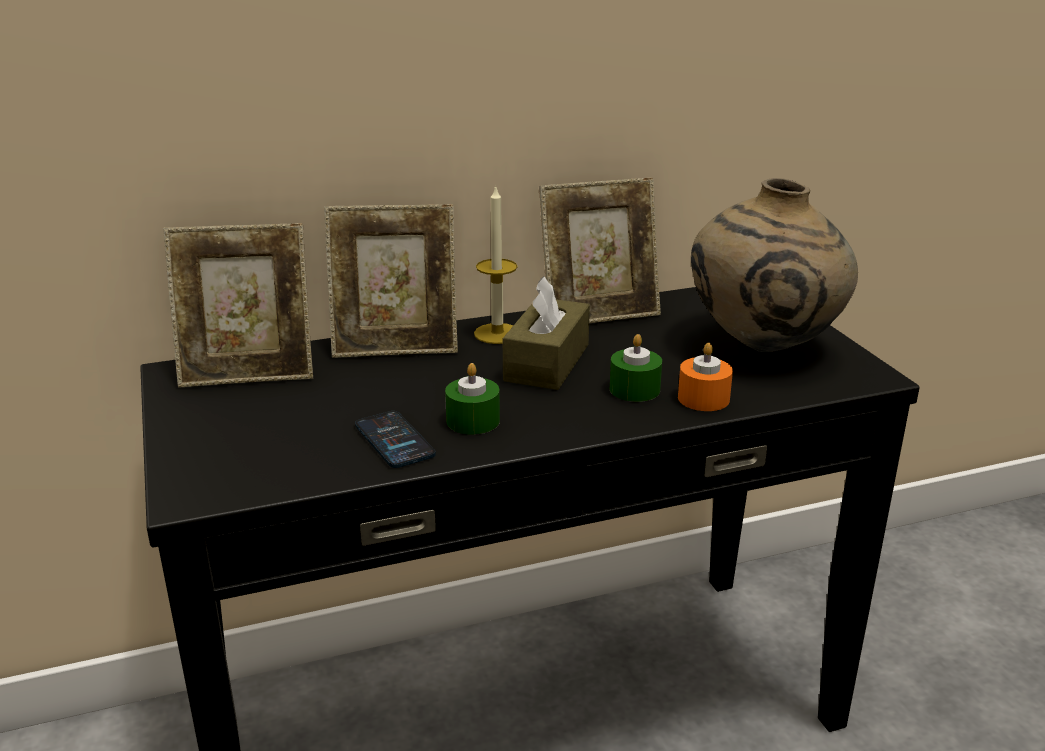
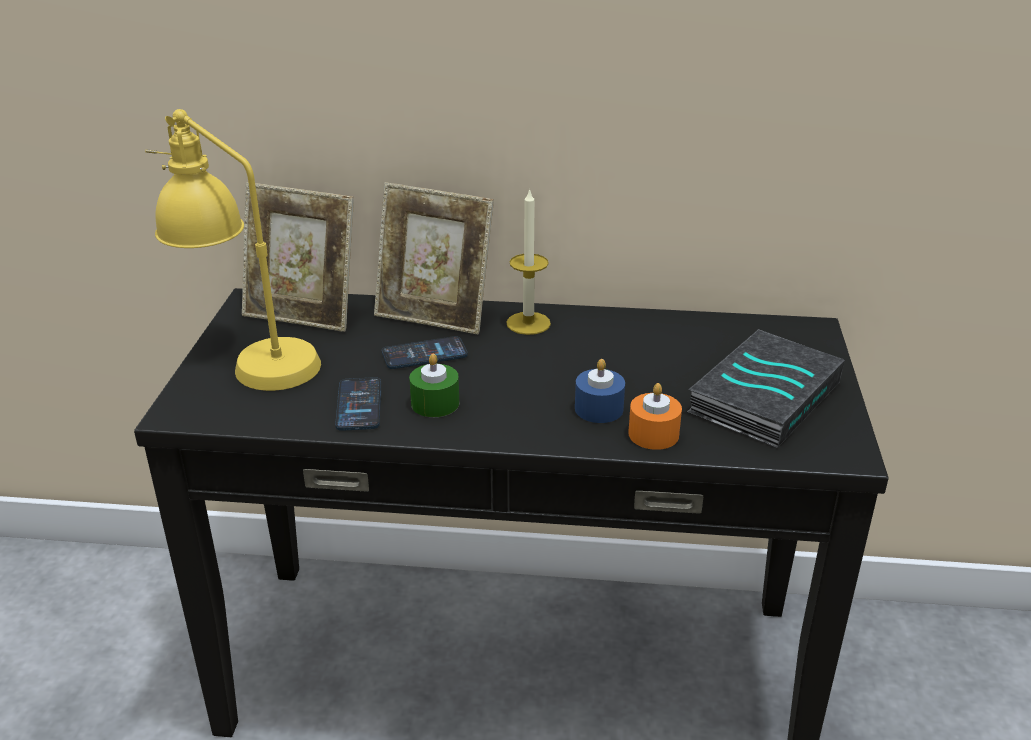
camera: 25 degrees right, 5 degrees up
brown tissue box [503,276,590,390] -> none
picture frame [539,177,661,323] -> none
green candle [610,334,662,402] -> blue candle [575,359,625,423]
beige vase [691,178,858,352] -> book [687,329,845,448]
none -> yellow table lamp [145,109,321,391]
none -> phone [382,336,468,369]

